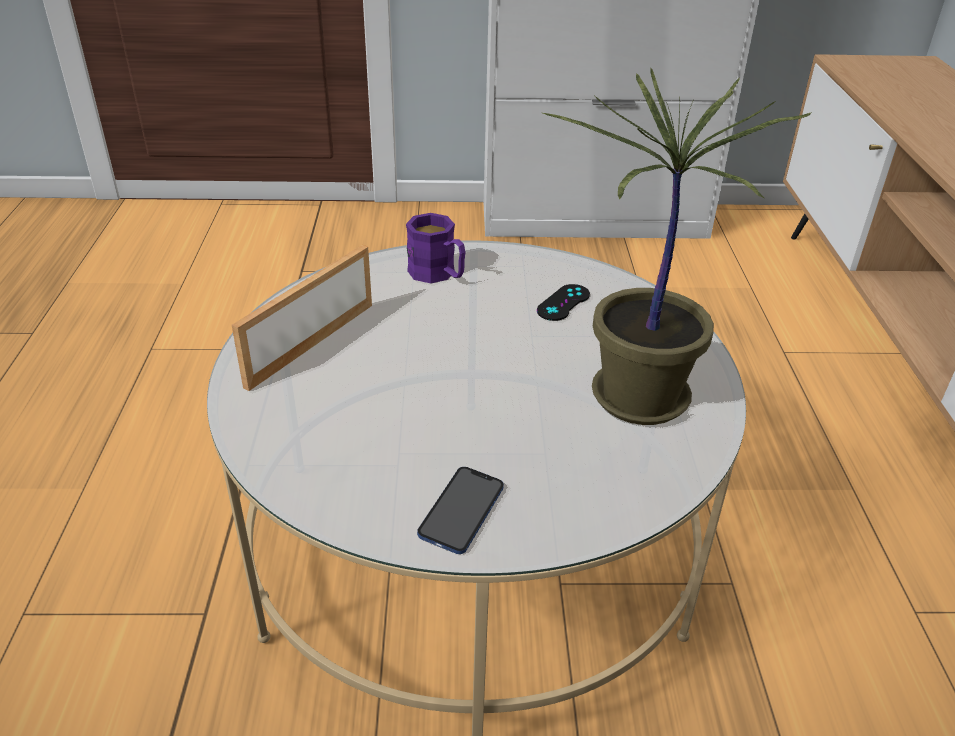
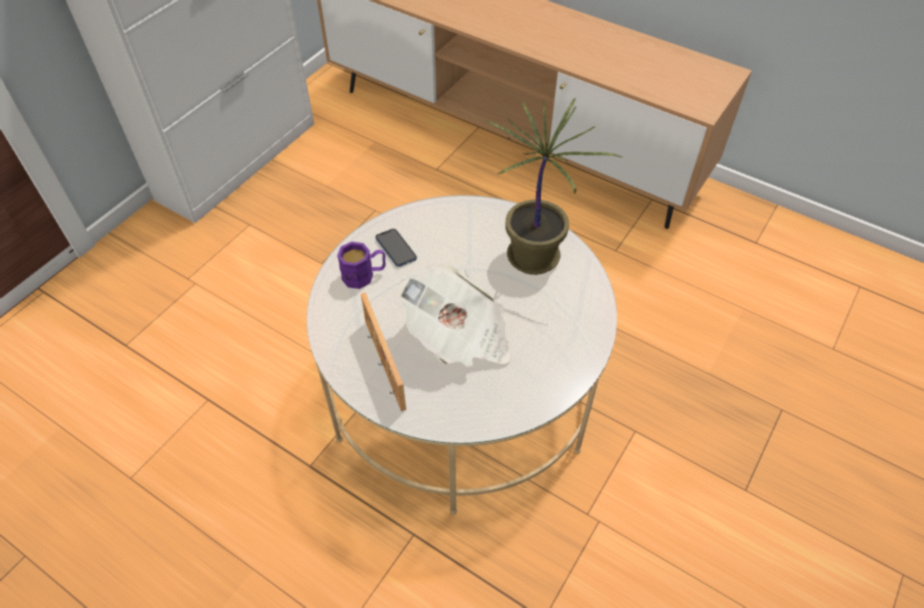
camera: 55 degrees left, 15 degrees up
phone [417,467,504,554] -> phone moved to [376,229,417,267]
black game controller [537,284,590,321] -> none
none -> newspaper [399,265,511,367]

